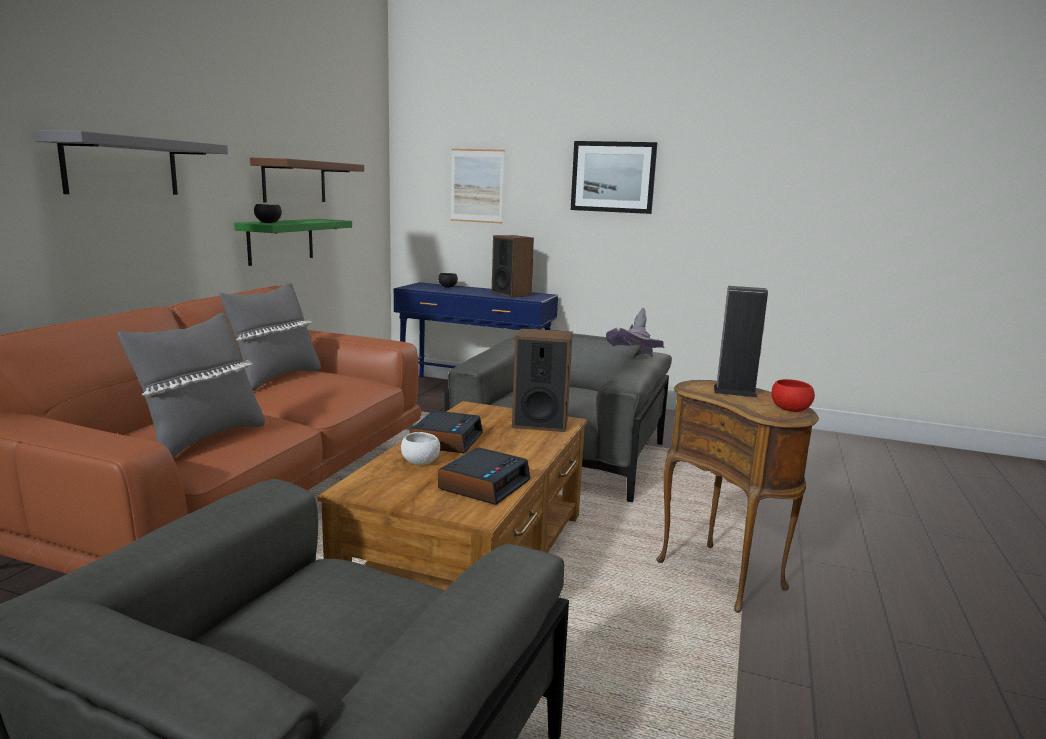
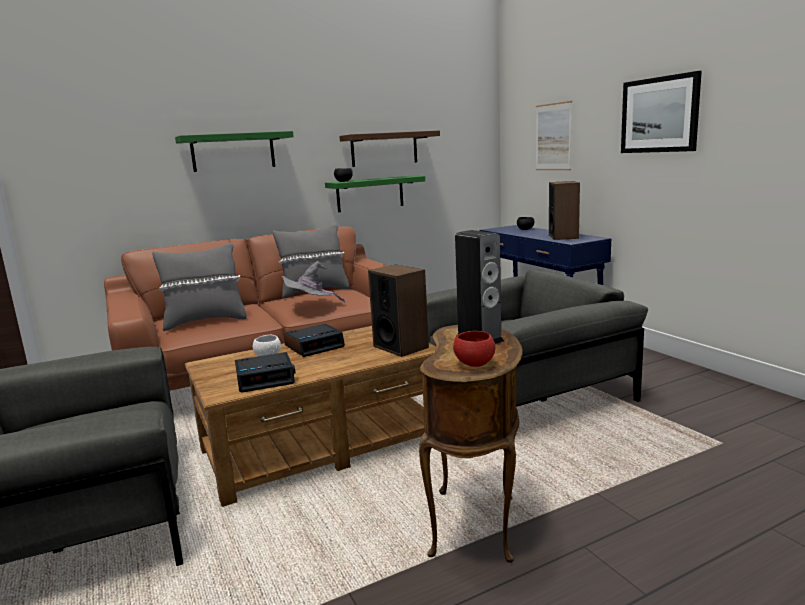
camera: 45 degrees right, 0 degrees up
grey shelf [34,130,228,195] -> green shelf [175,131,294,172]
grey hat [606,308,664,357] -> grey hat moved to [282,261,346,303]

